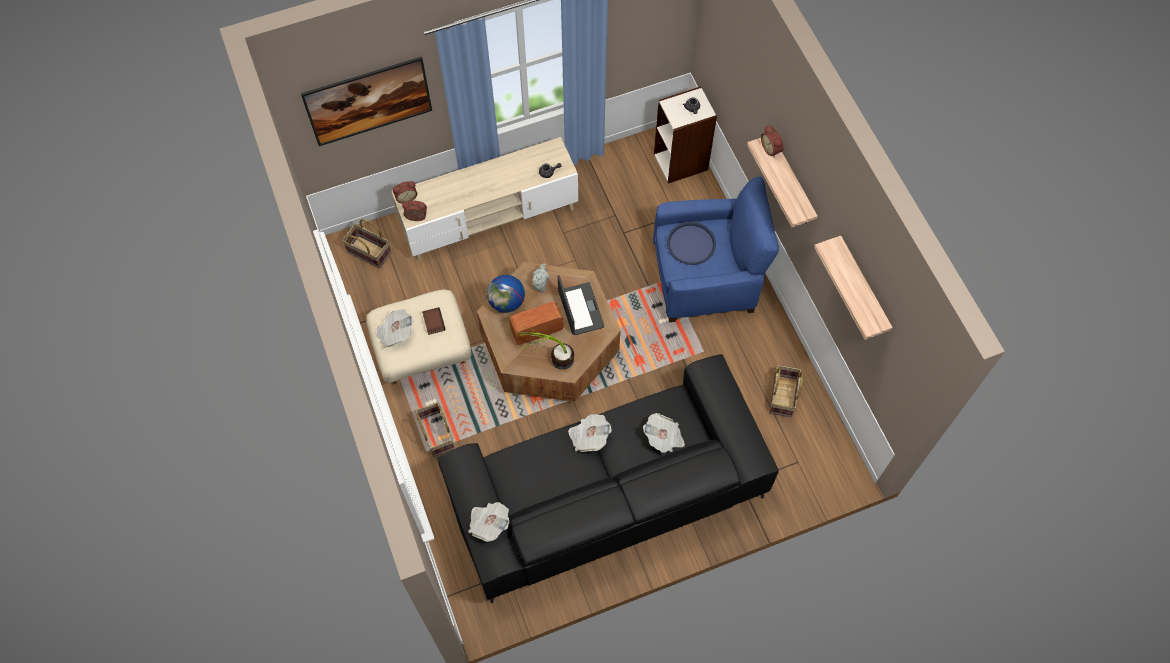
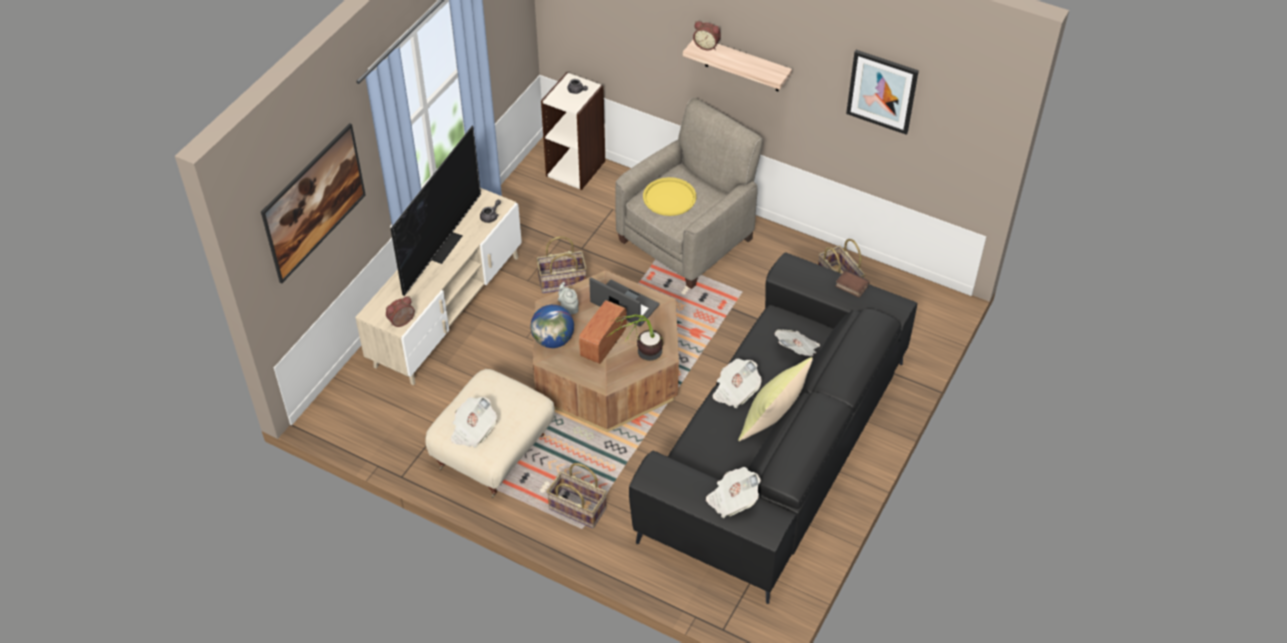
camera: 40 degrees left, 15 degrees down
basket [342,219,392,269] -> basket moved to [536,236,587,293]
alarm clock [393,181,417,203] -> none
book [422,307,446,335] -> book moved to [835,270,870,298]
blue armchair [653,177,779,322] -> beige armchair [615,98,763,289]
blue tray [667,222,716,265] -> yellow tray [643,177,696,216]
shelf [814,235,893,340] -> picture [846,50,919,135]
none -> television [391,125,481,296]
none -> yellow pillow [738,357,813,441]

